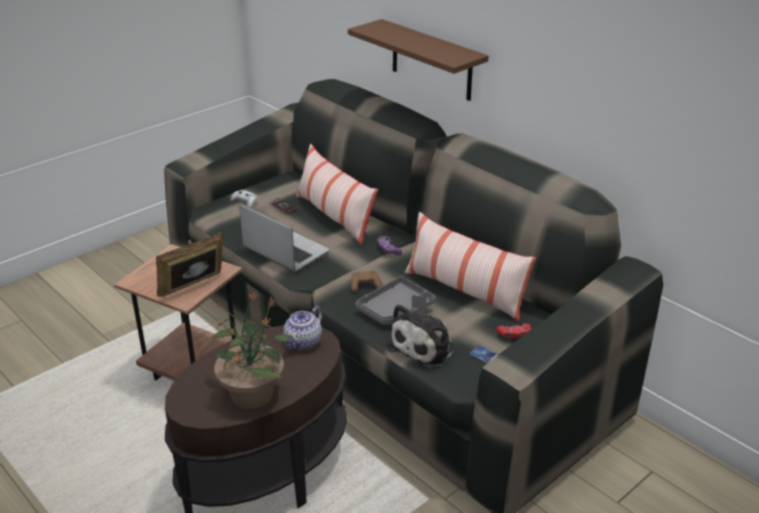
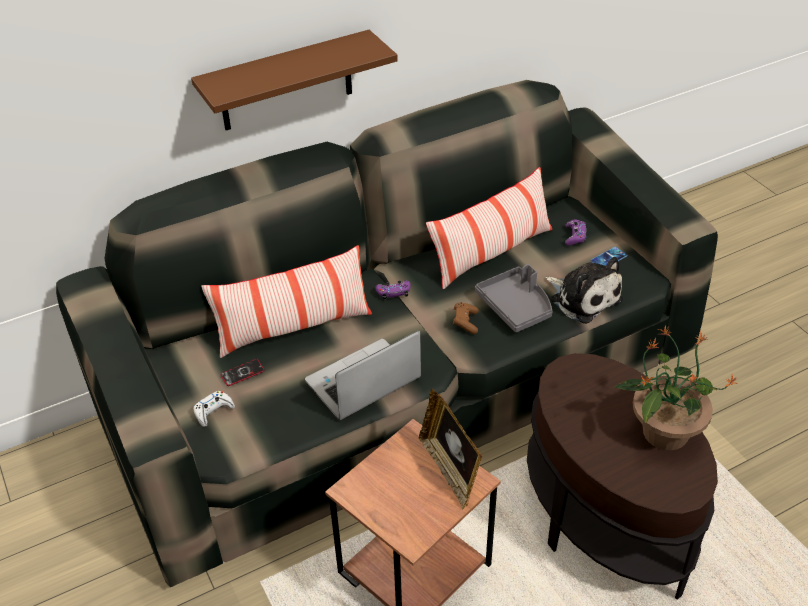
camera: 75 degrees left, 10 degrees up
teapot [283,306,323,350] -> none
red game controller [496,323,531,340] -> purple game controller [565,220,586,245]

